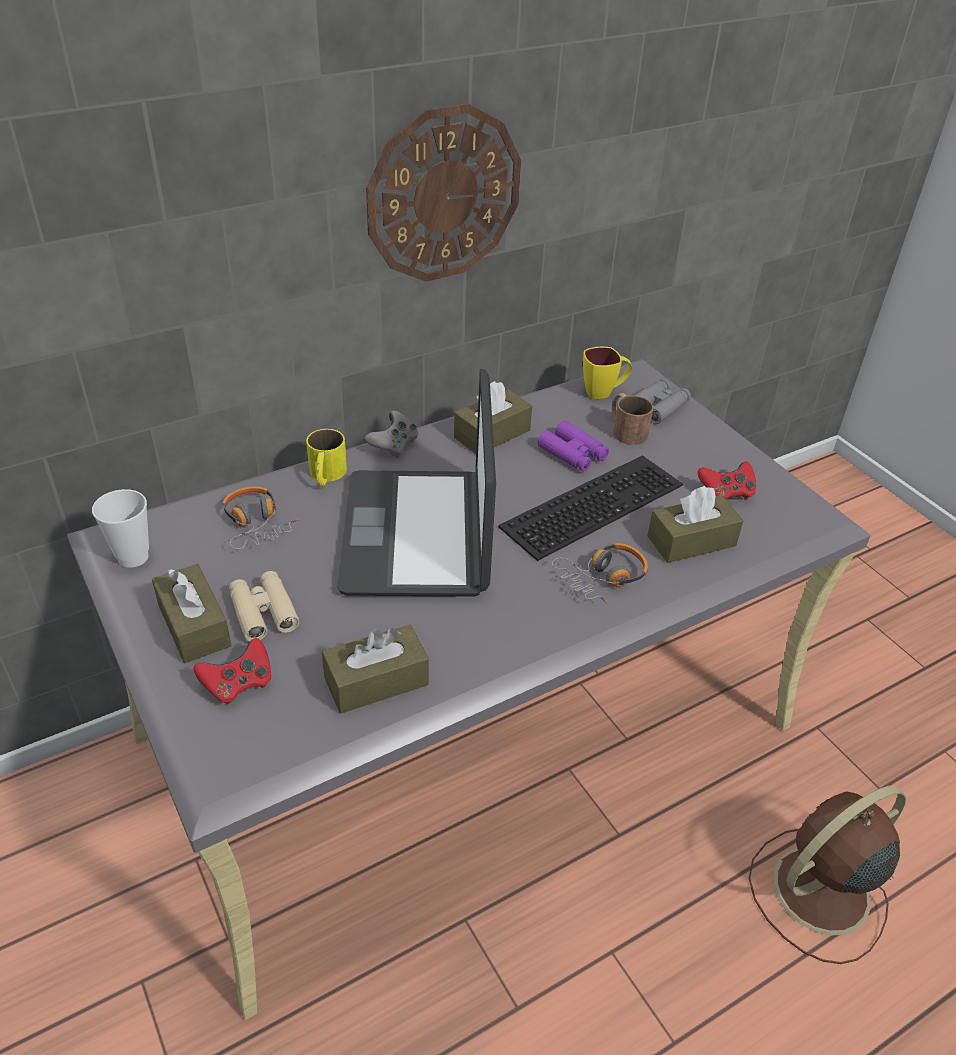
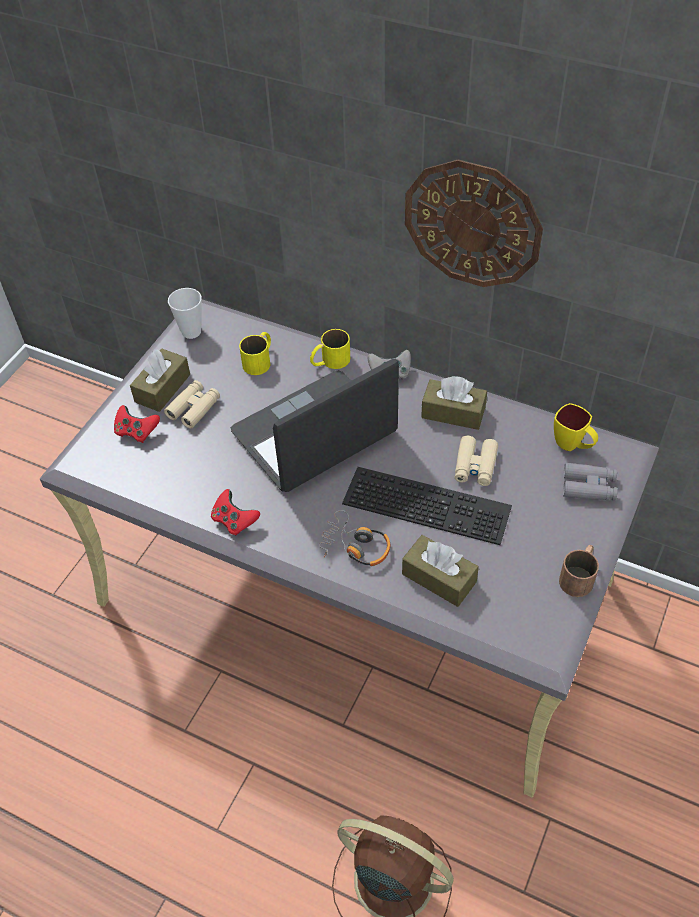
camera: 60 degrees right, 10 degrees up
headphones [223,486,300,549] -> yellow mug [239,332,271,375]
brown tissue box [322,625,429,714] -> none
purple binoculars [537,421,609,472] -> beige binoculars [455,436,498,486]
brown mug [612,393,653,445] -> brown mug moved to [559,545,599,597]
red game controller [697,461,756,500] -> red game controller moved to [211,489,260,535]

